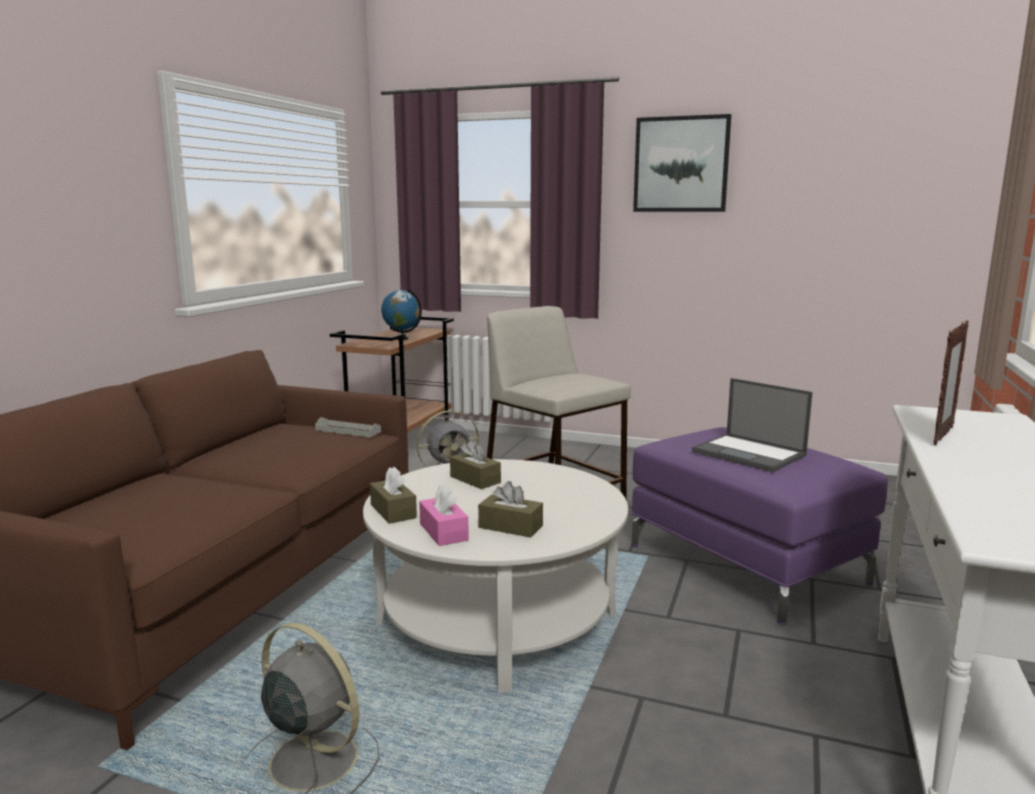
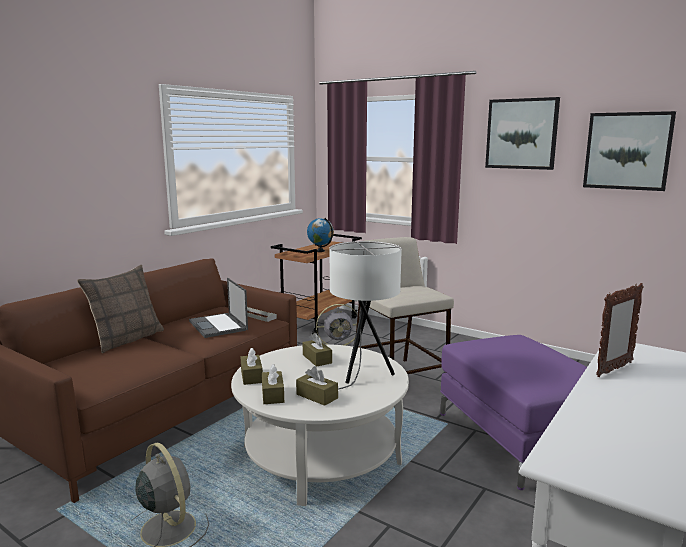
camera: 15 degrees right, 0 degrees up
pink tissue box [419,484,469,546] -> brown tissue box [262,364,284,404]
laptop [692,378,813,472] -> laptop moved to [189,278,248,338]
none -> pillow [77,265,164,353]
none -> white table lamp [330,241,402,389]
none -> picture [583,111,676,191]

